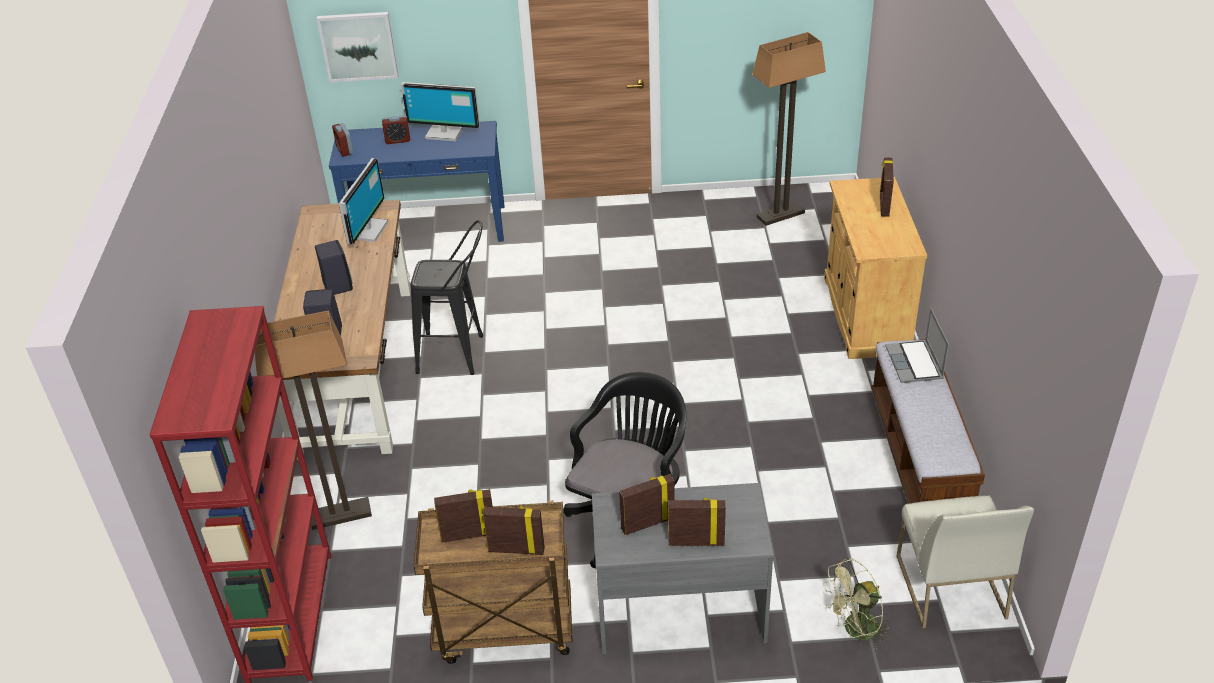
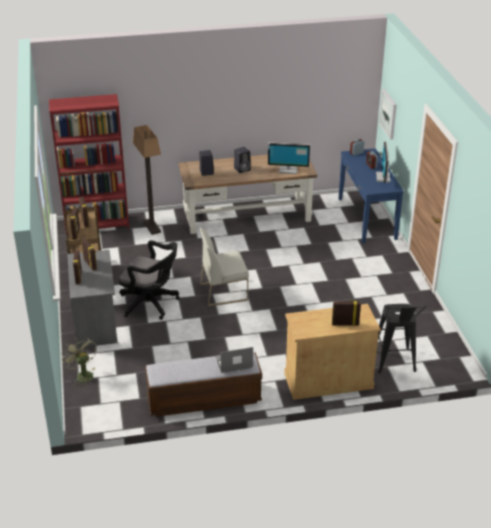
camera: 80 degrees right, 5 degrees down
black stool [411,220,483,375] -> black stool moved to [378,304,427,374]
floor lamp [752,32,826,226] -> none
white chair [896,495,1034,629] -> white chair moved to [200,228,249,307]

